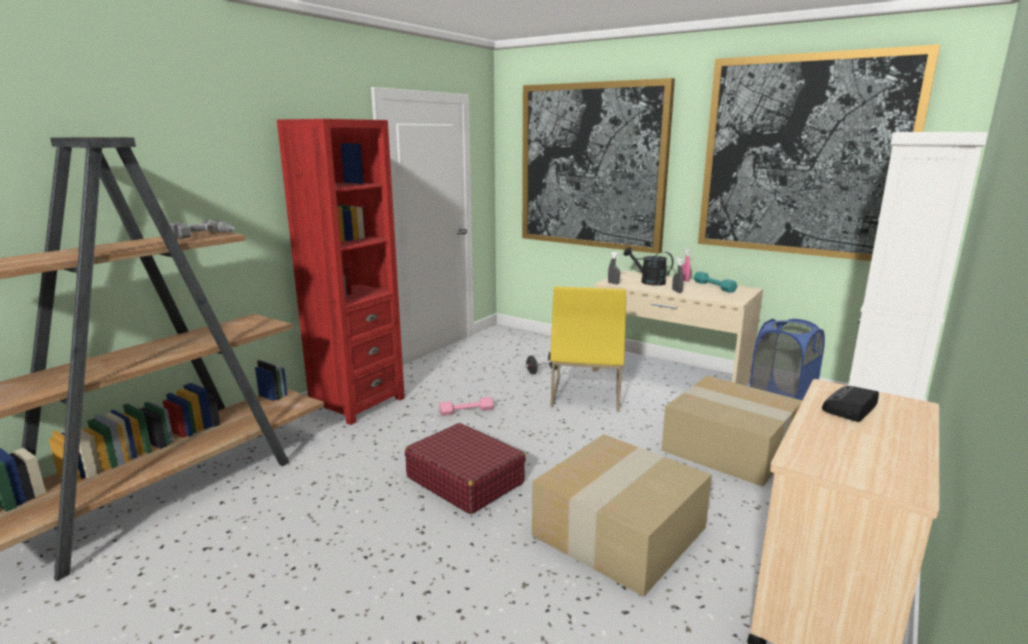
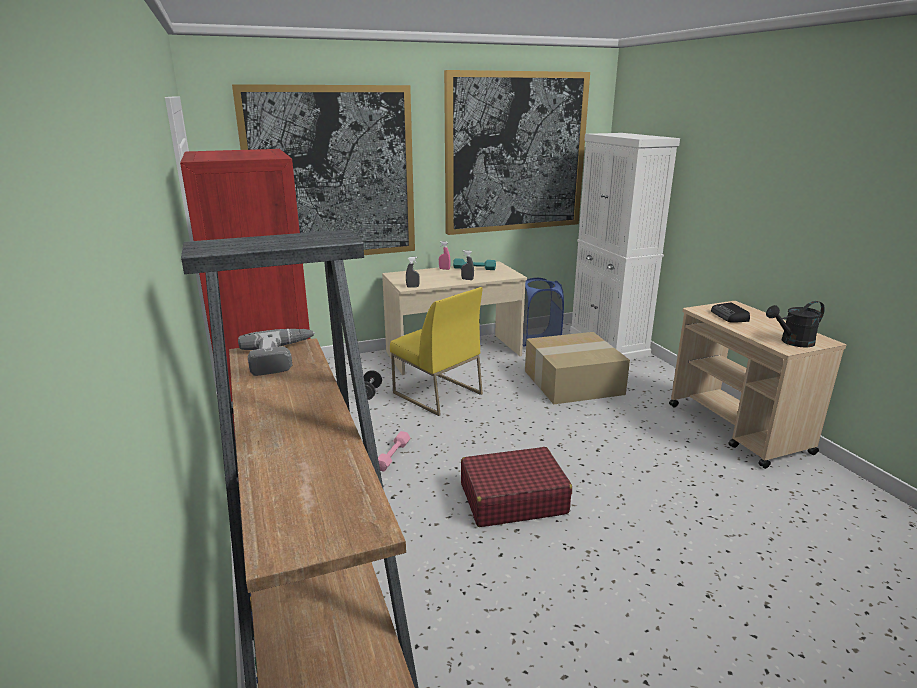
camera: 55 degrees left, 5 degrees up
cardboard box [532,434,712,597] -> none
black watering can [624,247,674,286] -> black watering can moved to [766,301,825,347]

